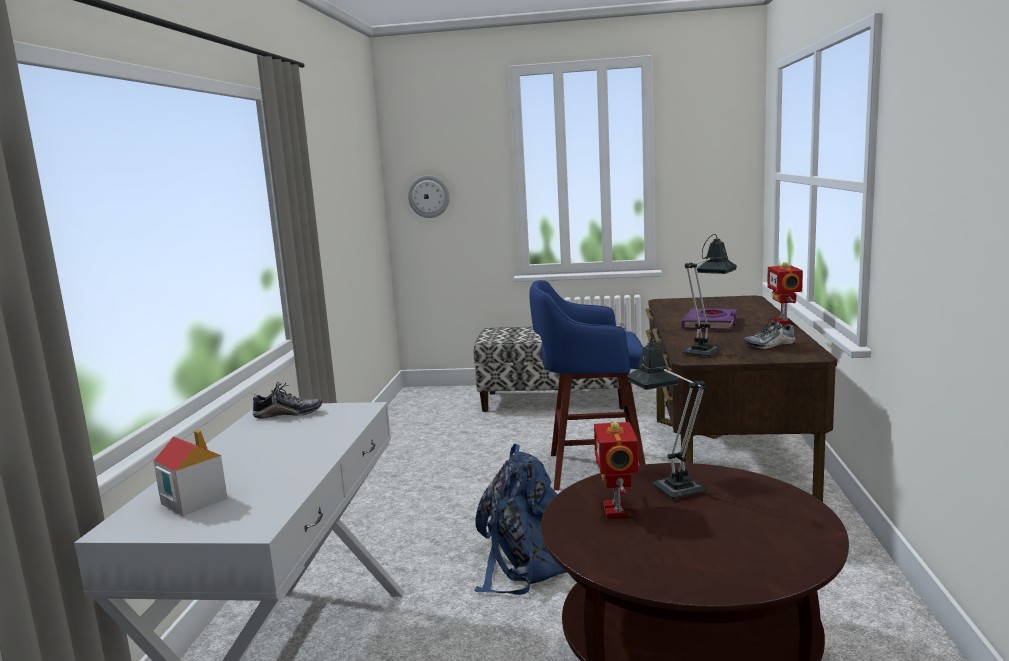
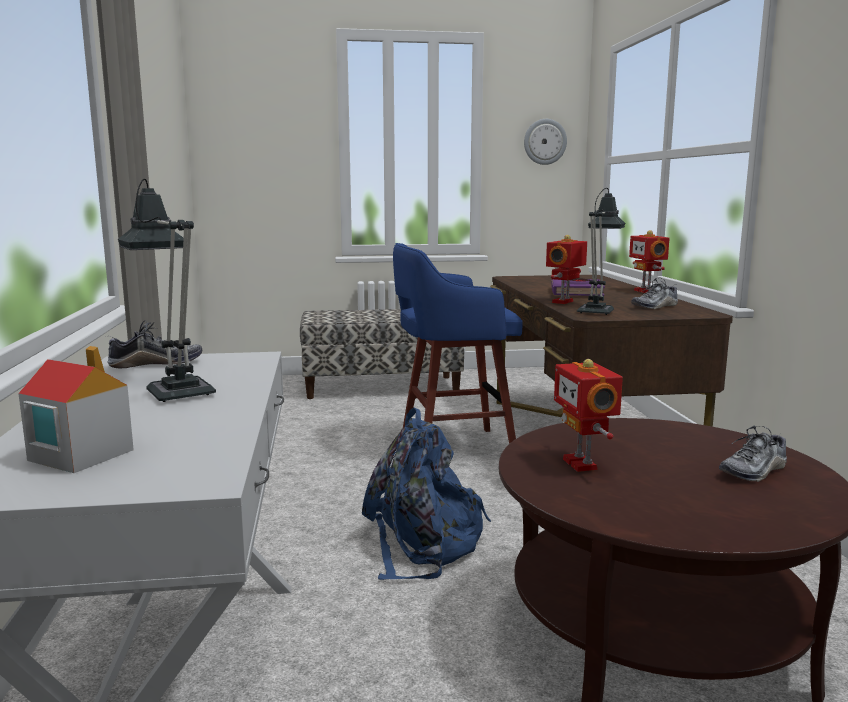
camera: 15 degrees left, 0 degrees up
wall clock [408,175,450,218] -> wall clock moved to [524,119,567,165]
table lamp [627,337,706,499] -> table lamp moved to [118,179,216,402]
none -> toy robot [546,235,587,304]
none -> shoe [719,425,787,482]

